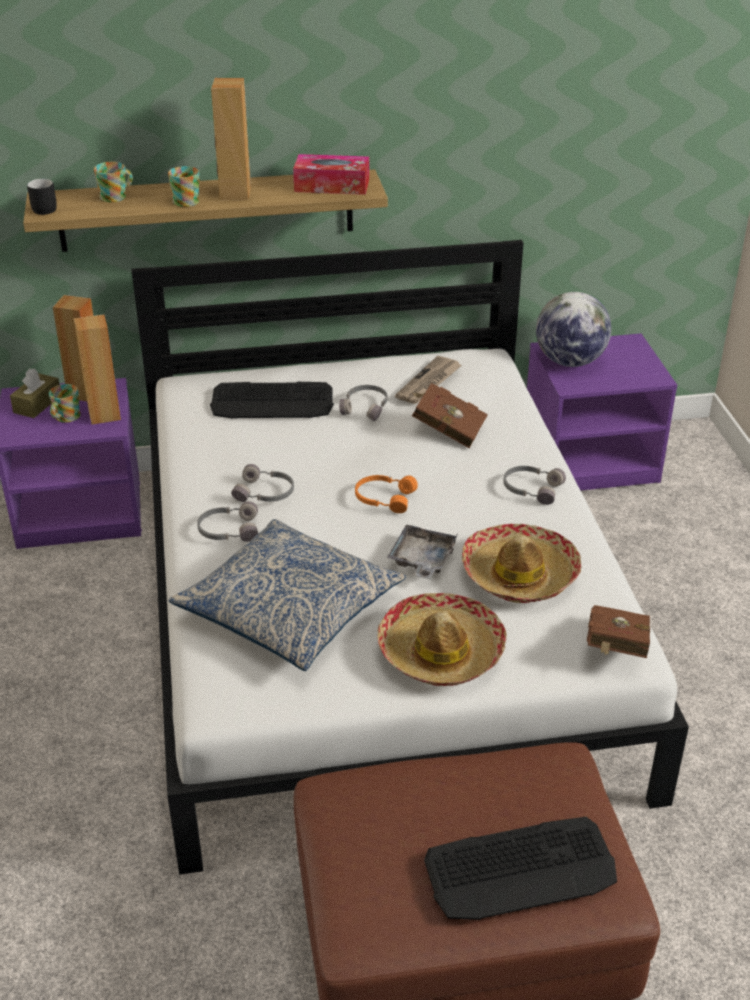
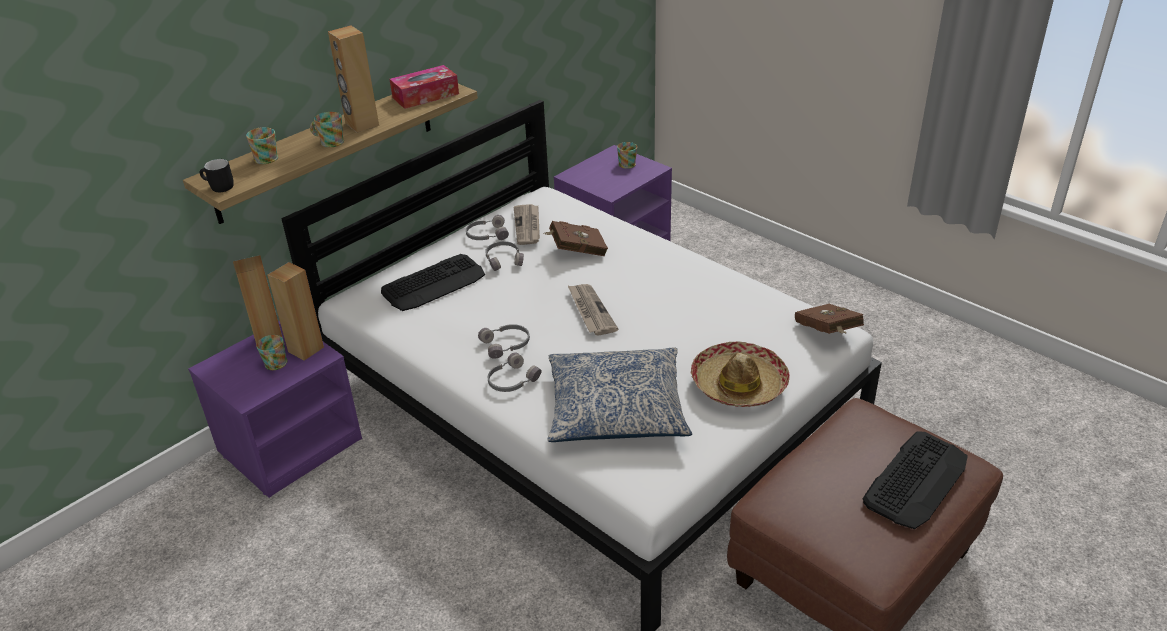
camera: 35 degrees left, 0 degrees up
brown tissue box [10,368,60,418] -> none
orange headphones [355,475,418,513] -> newspaper [567,284,618,335]
grey tray [387,524,457,579] -> none
hat [462,524,582,603] -> none
grey headphones [503,466,566,505] -> grey headphones moved to [466,215,509,240]
globe [536,292,611,367] -> none
none -> mug [617,142,637,169]

